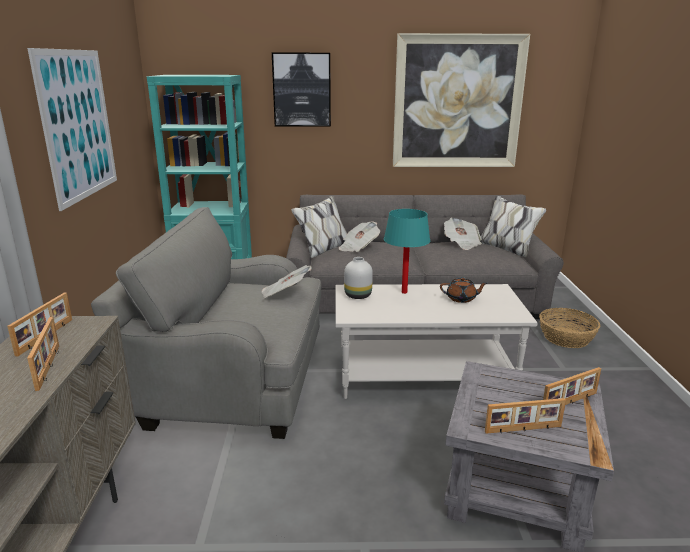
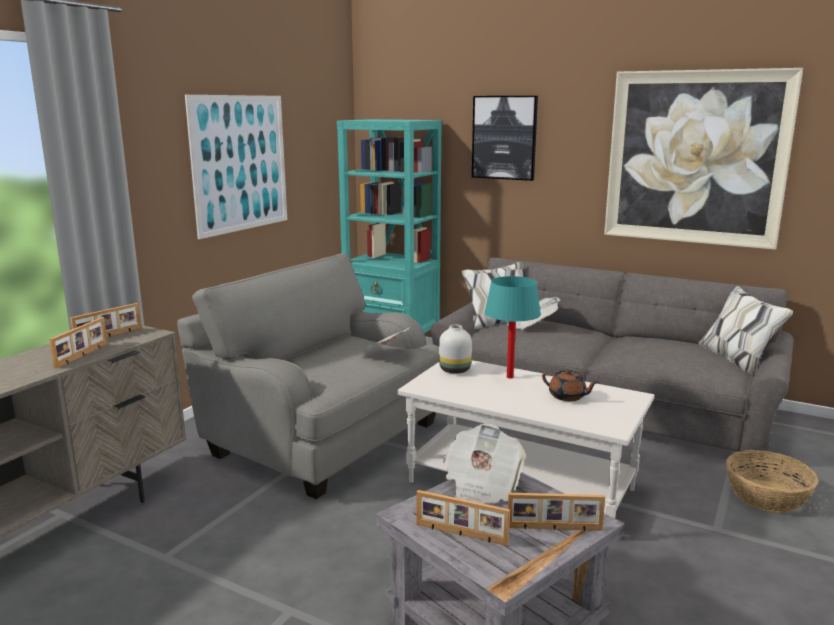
camera: 30 degrees right, 5 degrees down
newspaper [444,218,482,250] -> newspaper moved to [444,424,526,504]

